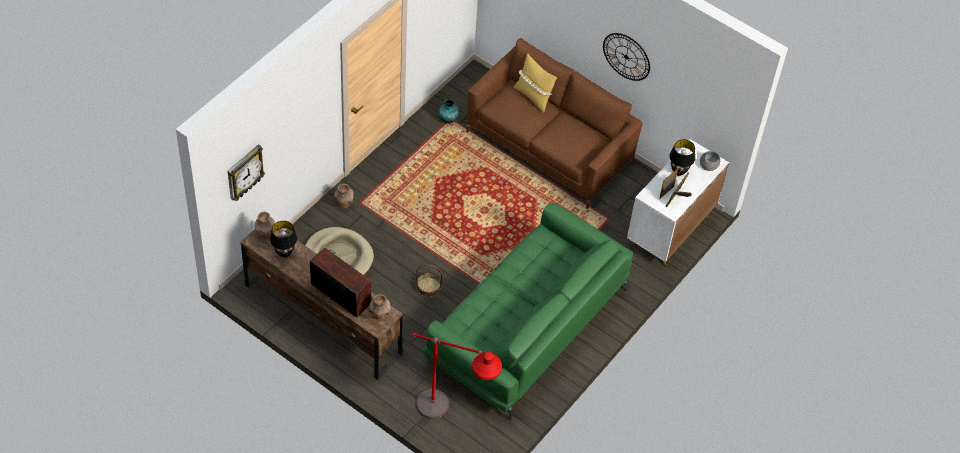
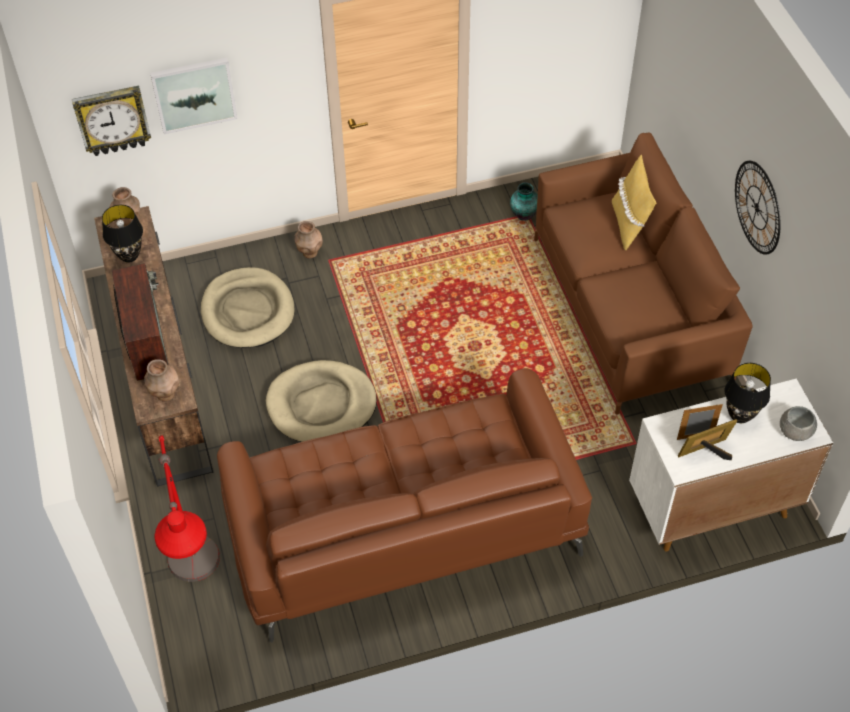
camera: 40 degrees right, 0 degrees up
basket [416,265,443,297] -> beige dog bed [266,360,377,442]
green sofa [423,203,633,421] -> brown sofa [217,368,592,642]
none -> picture [150,58,238,134]

